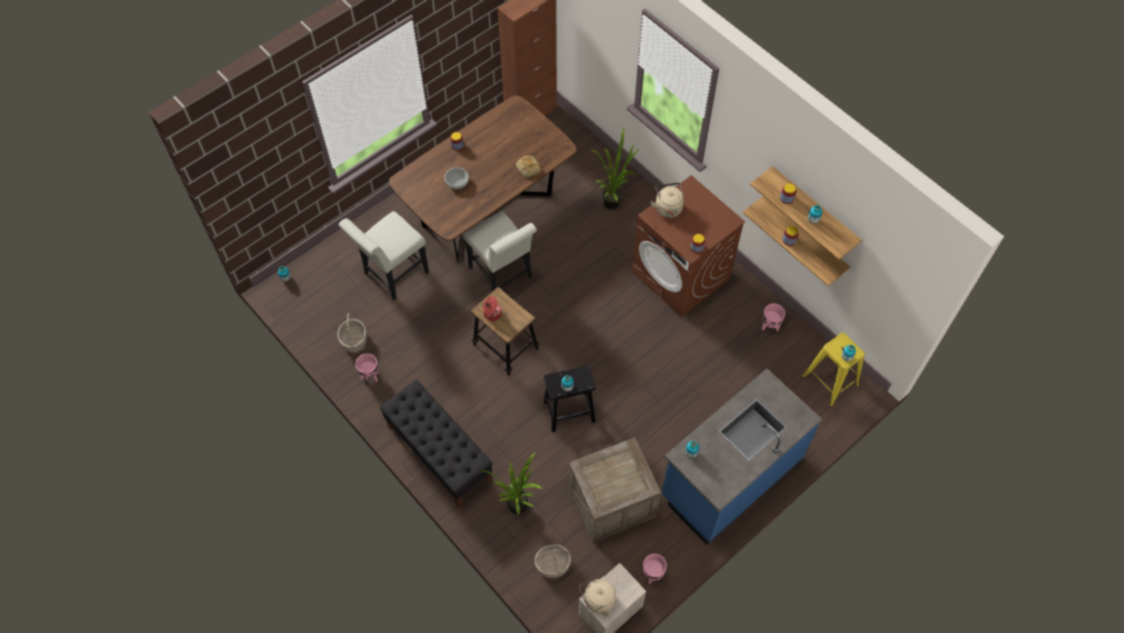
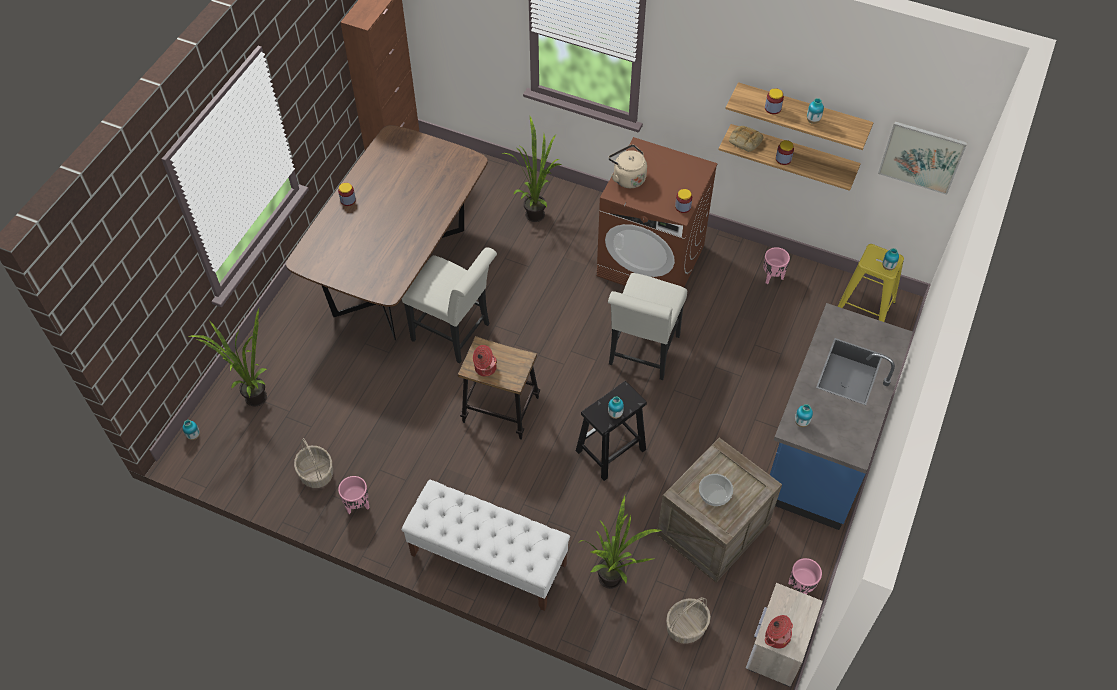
camera: 25 degrees left, 5 degrees down
white chair [339,211,429,300] -> white chair moved to [608,273,687,380]
black bench [380,380,492,508] -> white bench [401,479,570,611]
bowl [444,167,469,190] -> bowl moved to [699,474,733,506]
bread [516,155,541,178] -> bread moved to [729,126,763,152]
beige kettle [579,579,616,616] -> cooking pot [765,615,793,649]
none -> potted plant [187,308,267,406]
none -> picture [878,121,968,195]

